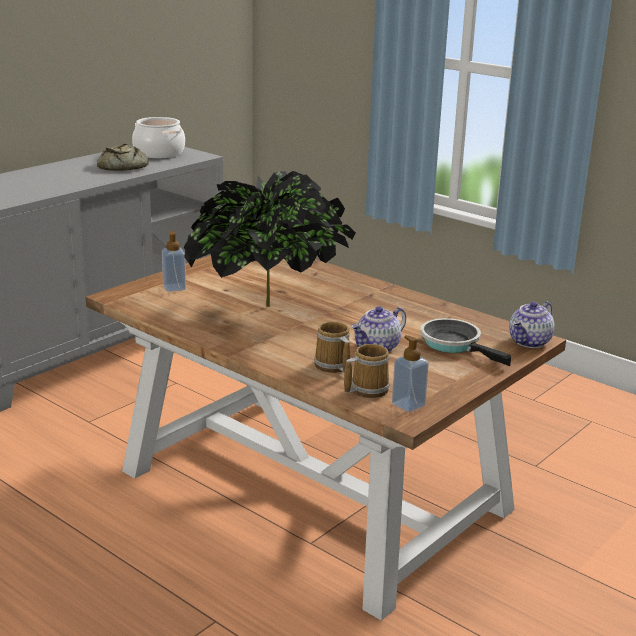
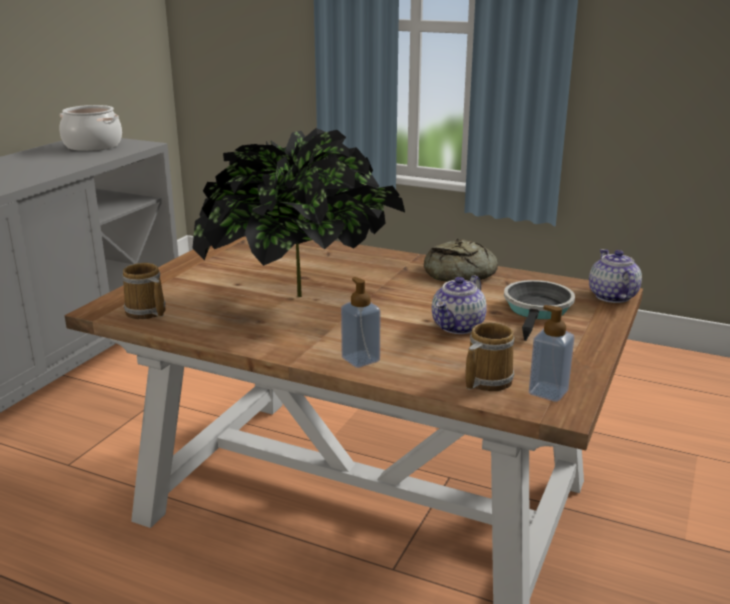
camera: 15 degrees left, 0 degrees up
bread [97,144,149,171] -> bread moved to [424,238,498,282]
soap dispenser [162,231,186,292] -> soap dispenser moved to [341,277,381,368]
mug [314,321,351,373] -> mug moved to [122,263,166,319]
frying pan [420,318,511,366] -> frying pan turned 75 degrees clockwise [504,280,575,341]
teapot [509,301,554,348] -> teapot turned 150 degrees clockwise [589,249,642,303]

